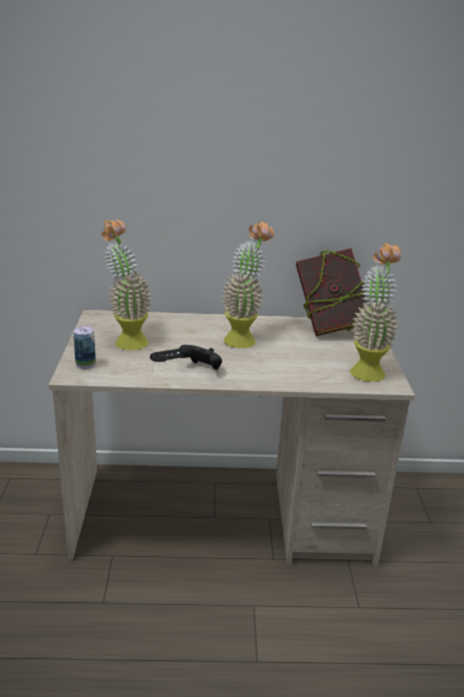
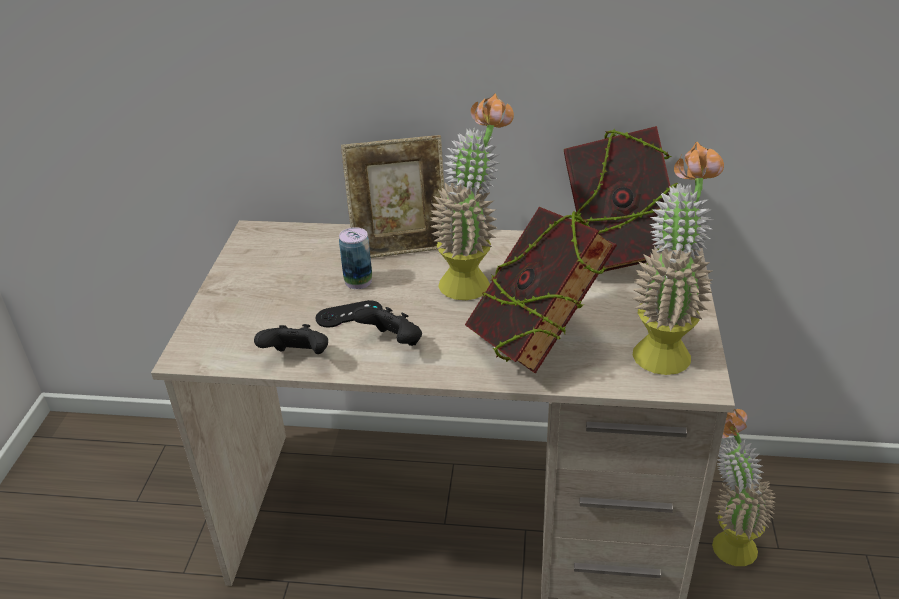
camera: 10 degrees right, 10 degrees up
can [73,326,96,369] -> can moved to [339,227,372,289]
potted plant [101,220,152,350] -> potted plant moved to [712,409,776,566]
none -> black game controller [254,324,328,354]
none -> picture frame [341,135,445,258]
none -> book [465,207,617,374]

